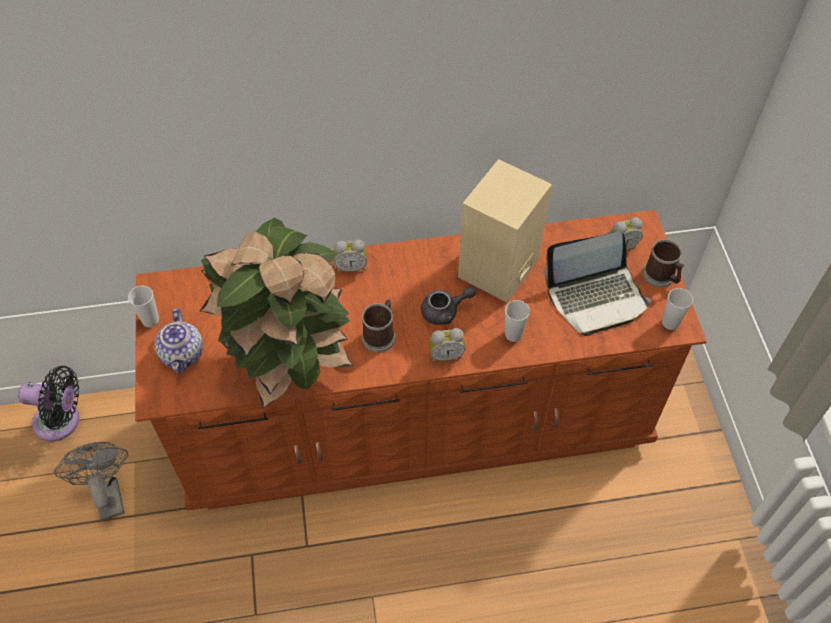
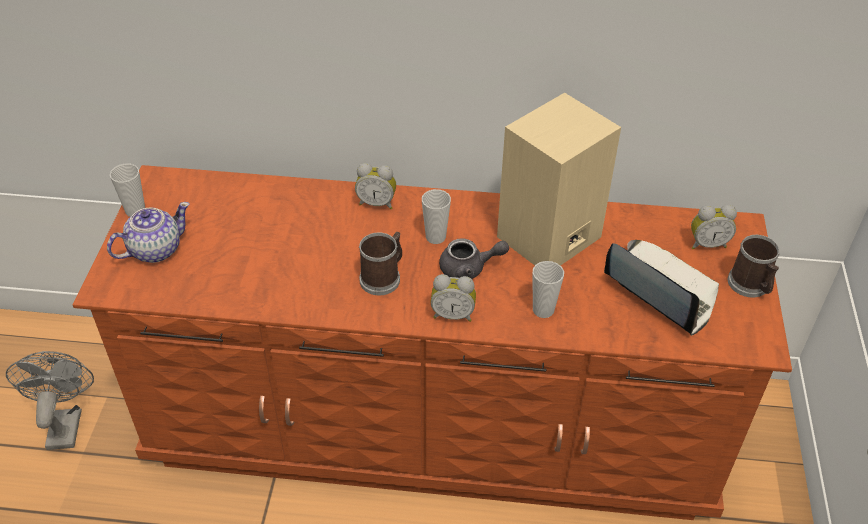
camera: 15 degrees right, 10 degrees down
black fan [18,366,79,442] -> none
teapot [155,308,203,373] -> teapot turned 135 degrees counterclockwise [107,202,190,263]
potted plant [200,218,353,408] -> none
laptop [544,231,651,336] -> laptop turned 135 degrees counterclockwise [604,240,719,336]
cup [662,288,693,330] -> cup moved to [422,189,451,244]

